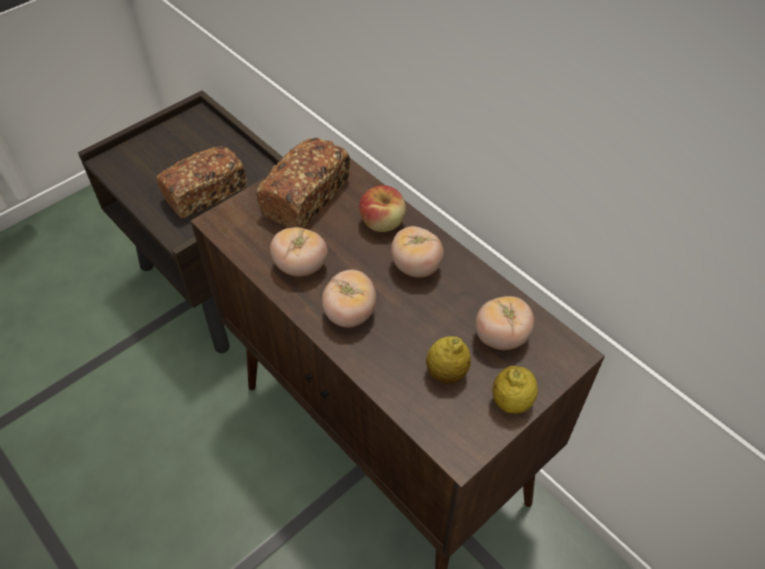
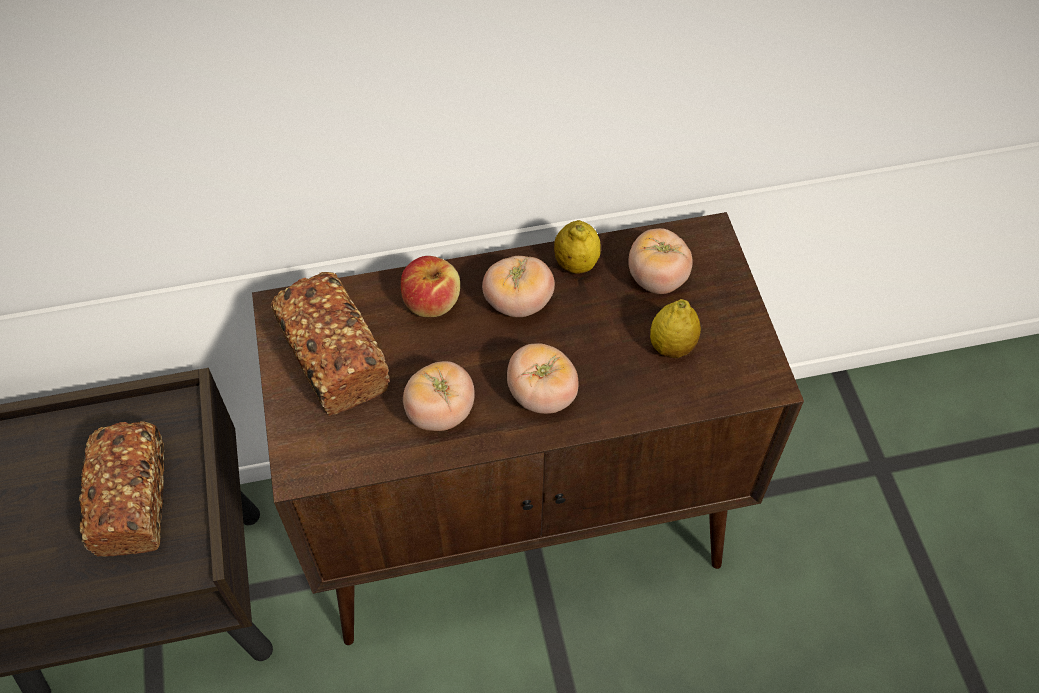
camera: 60 degrees left, 5 degrees up
lemon [492,366,538,413] -> lemon moved to [554,220,601,274]

